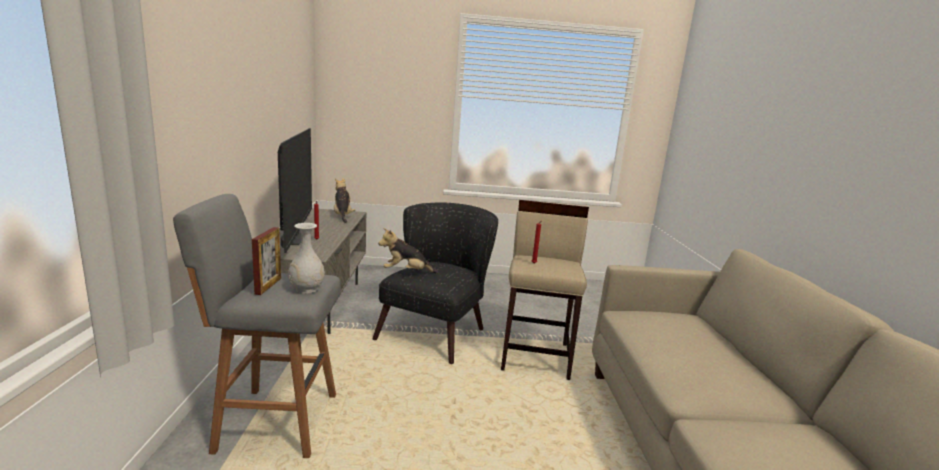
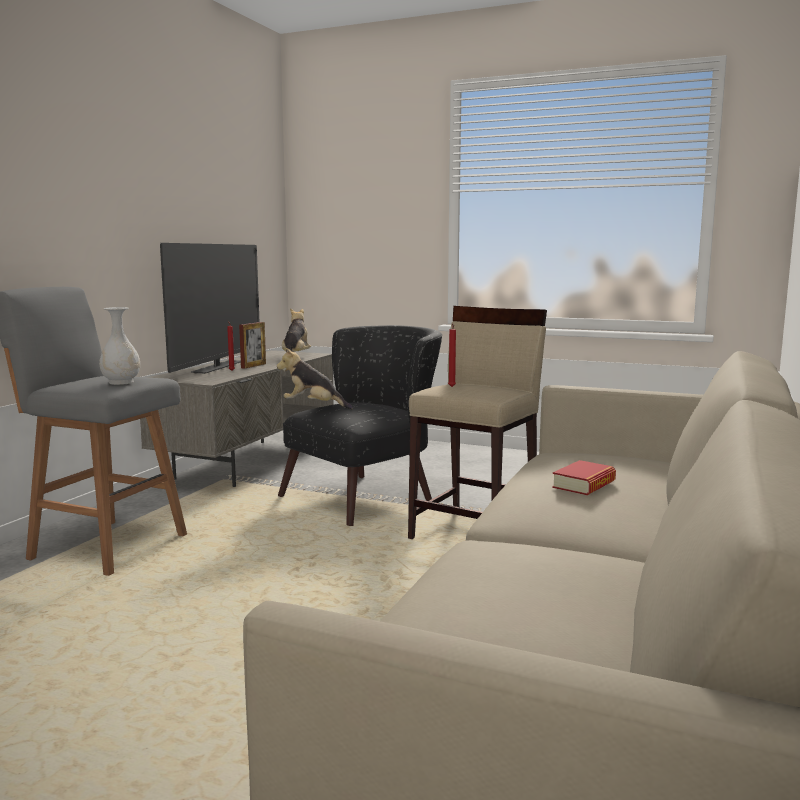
camera: 25 degrees right, 5 degrees down
picture frame [252,227,281,295] -> picture frame moved to [239,322,266,369]
none -> book [552,460,616,495]

